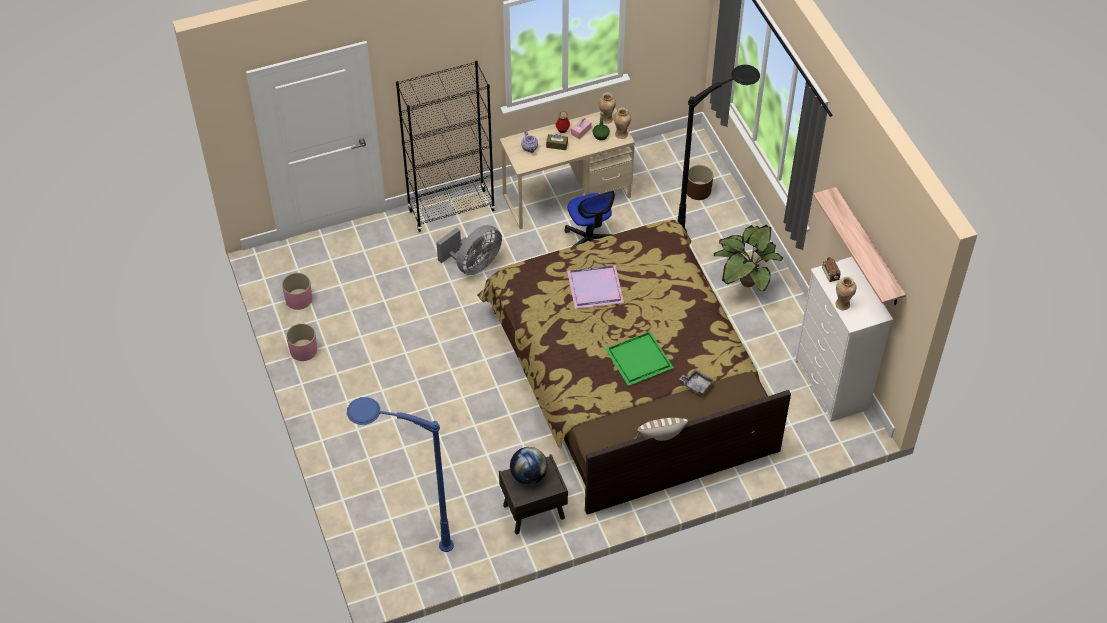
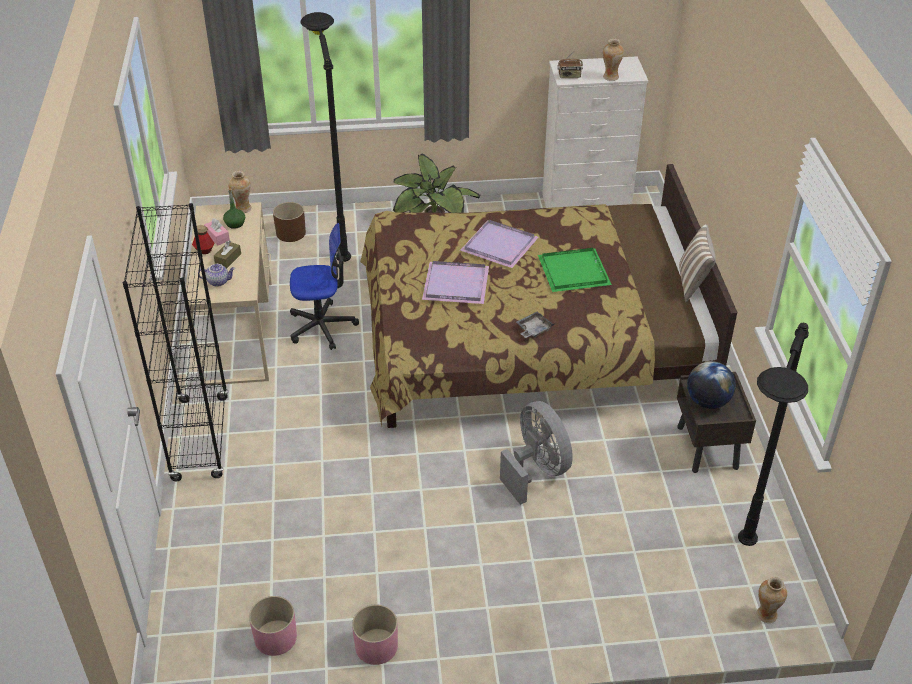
camera: 75 degrees left, 10 degrees down
blue floor lamp [347,397,454,552] -> black floor lamp [738,323,809,546]
grey fan [436,225,502,275] -> grey fan moved to [500,401,573,505]
vase [598,93,616,124] -> vase moved to [756,577,787,623]
grey tray [679,369,714,395] -> grey tray moved to [516,312,555,338]
shelf [813,187,906,305] -> none
none -> purple tray [460,220,539,268]

